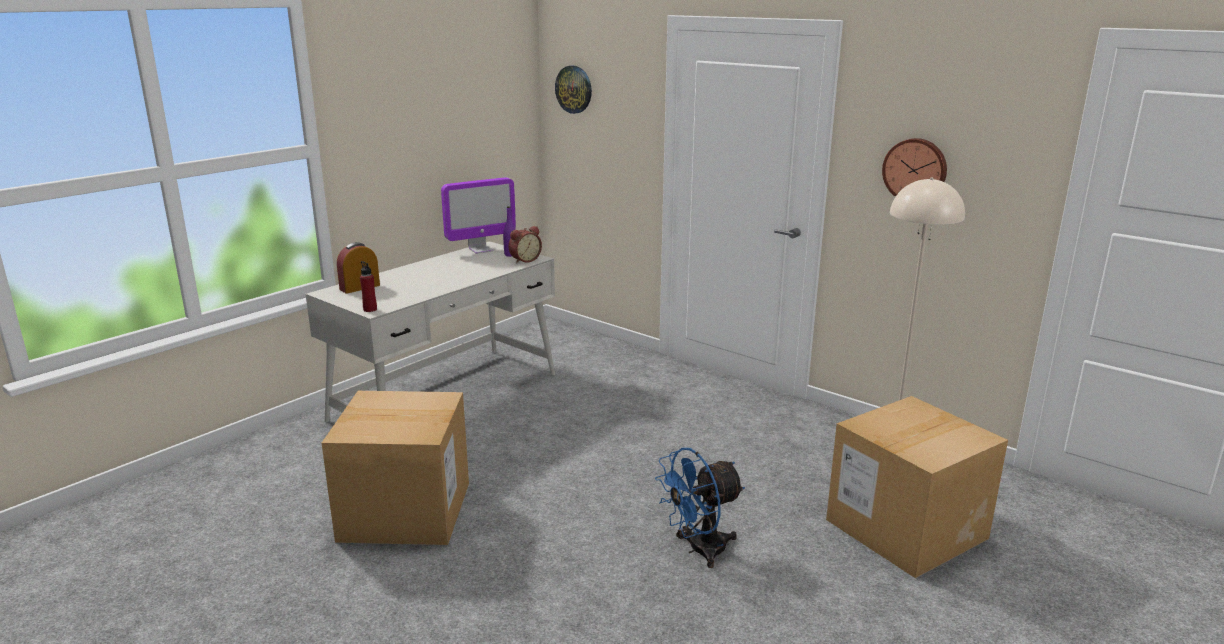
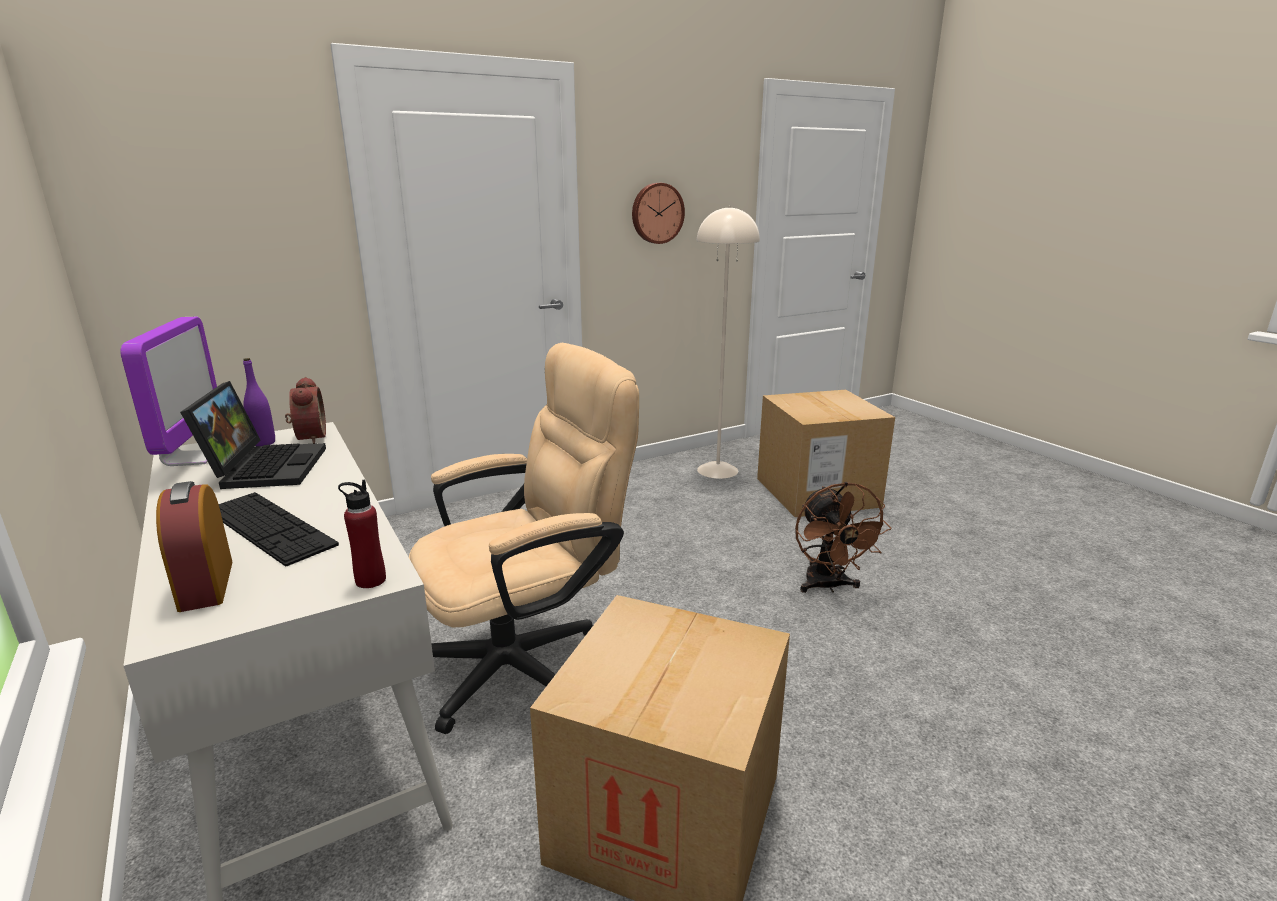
camera: 70 degrees left, 0 degrees up
wall clock [555,66,592,114] -> none
blue fan [655,448,745,568] -> brown fan [795,482,892,593]
none -> laptop [180,381,326,489]
none -> keyboard [219,492,339,566]
none -> beige office chair [409,343,639,734]

